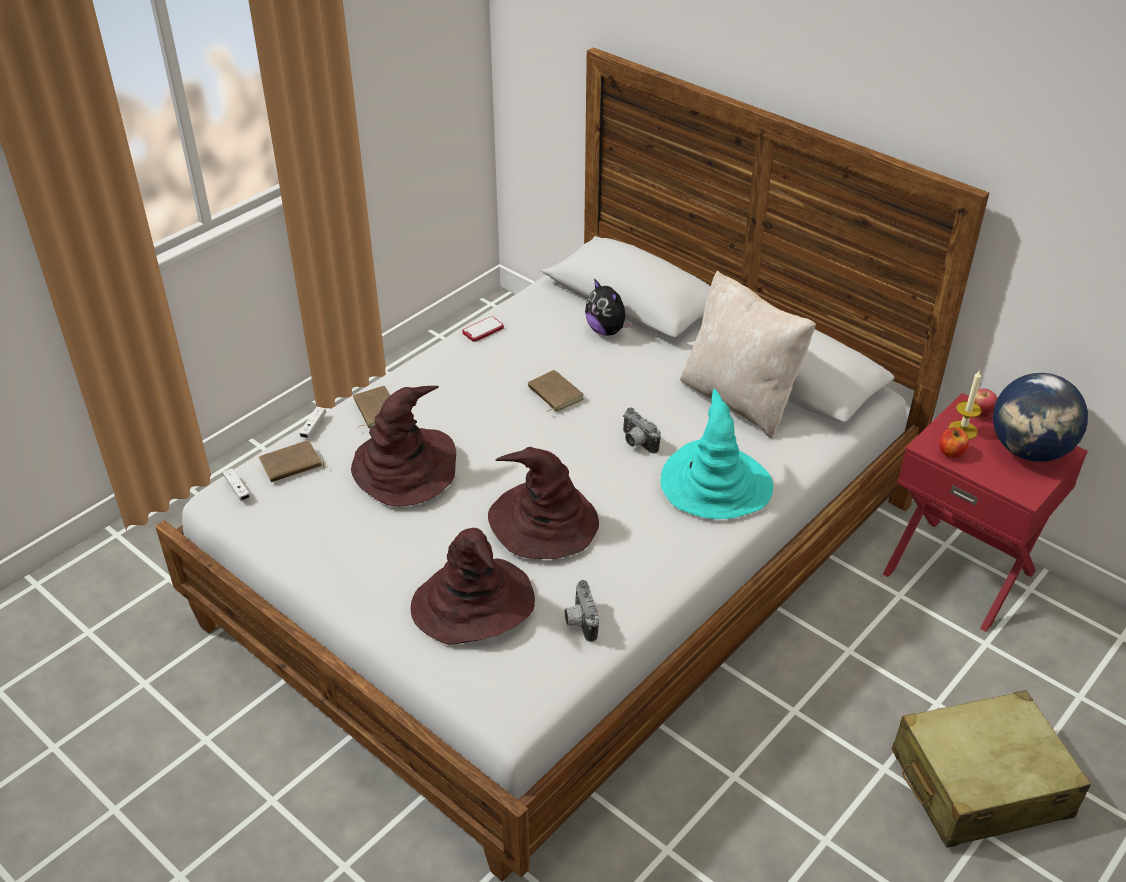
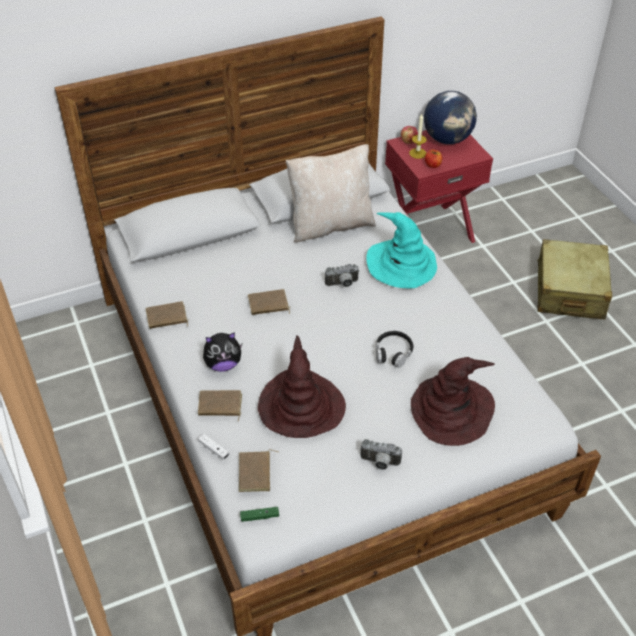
camera: 65 degrees left, 5 degrees up
white game controller [223,468,250,501] -> green game controller [240,507,279,522]
phone [462,317,504,342] -> brown book [145,301,188,329]
brown hat [488,447,599,559] -> black headphones [376,331,413,368]
camera [565,580,599,642] -> camera moved to [360,439,402,470]
plush toy [585,278,632,335] -> plush toy moved to [203,332,242,372]

